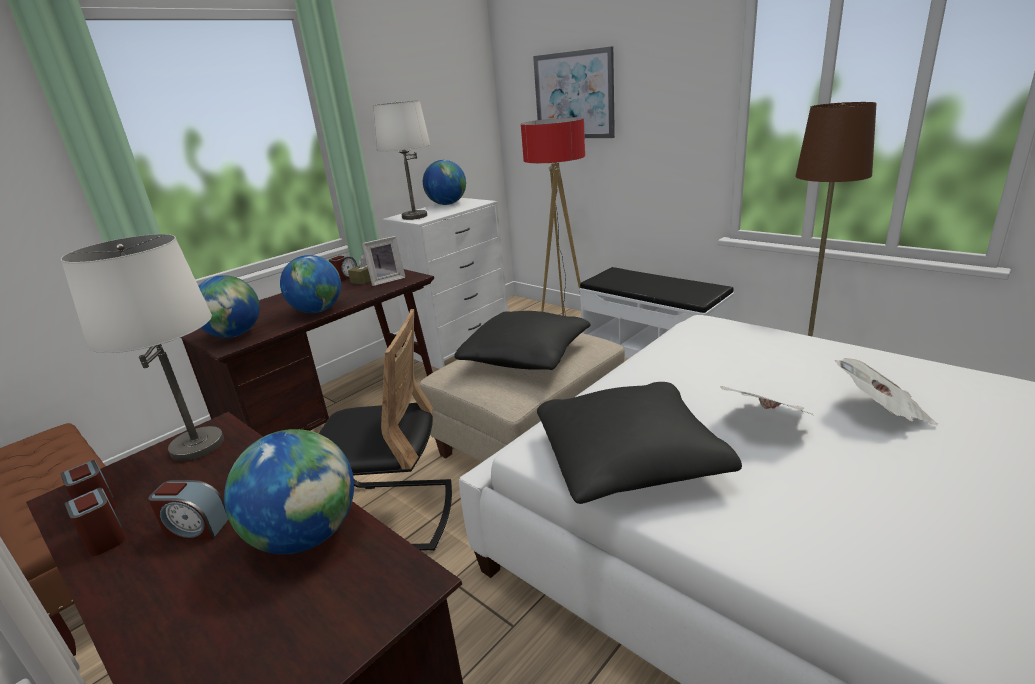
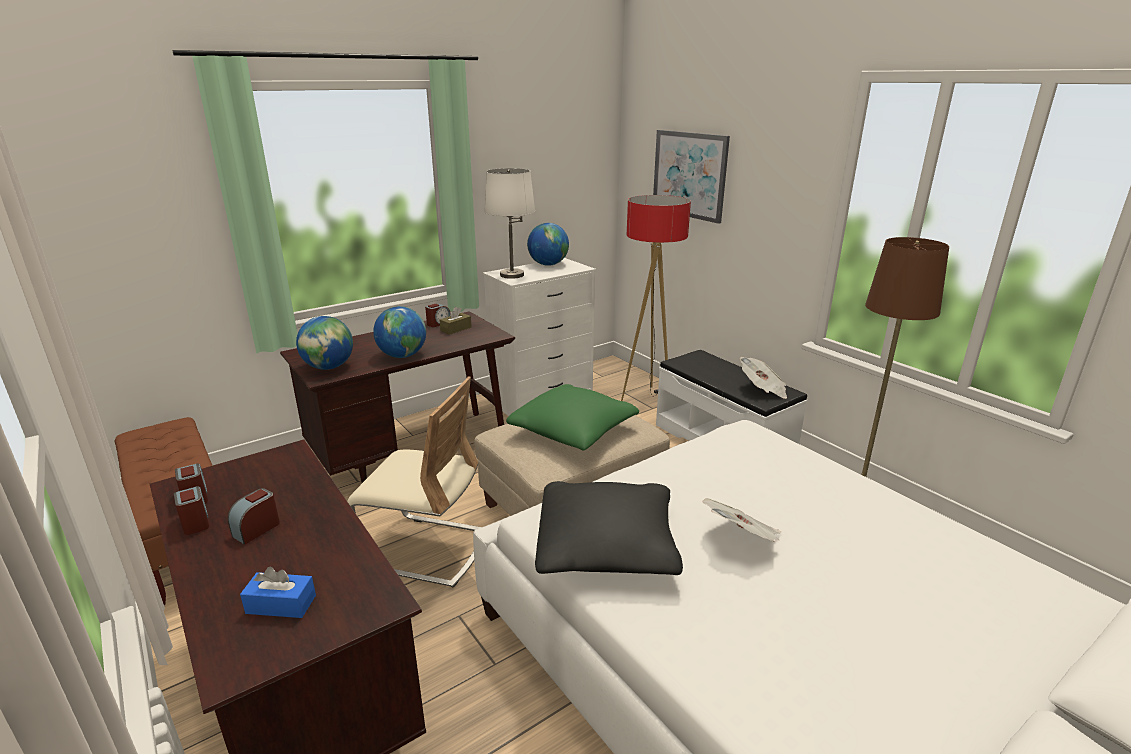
camera: 10 degrees right, 0 degrees up
white table lamp [61,234,224,461] -> none
alarm clock [148,480,228,539] -> alarm clock turned 105 degrees clockwise [228,488,280,545]
globe [224,429,354,554] -> none
black chair [319,309,452,551] -> beige chair [347,376,482,588]
picture frame [362,236,406,286] -> none
black pillow [455,311,590,370] -> green pillow [506,384,639,451]
newspaper [835,358,938,425] -> newspaper moved to [740,357,787,399]
none -> blue tissue box [240,566,316,618]

